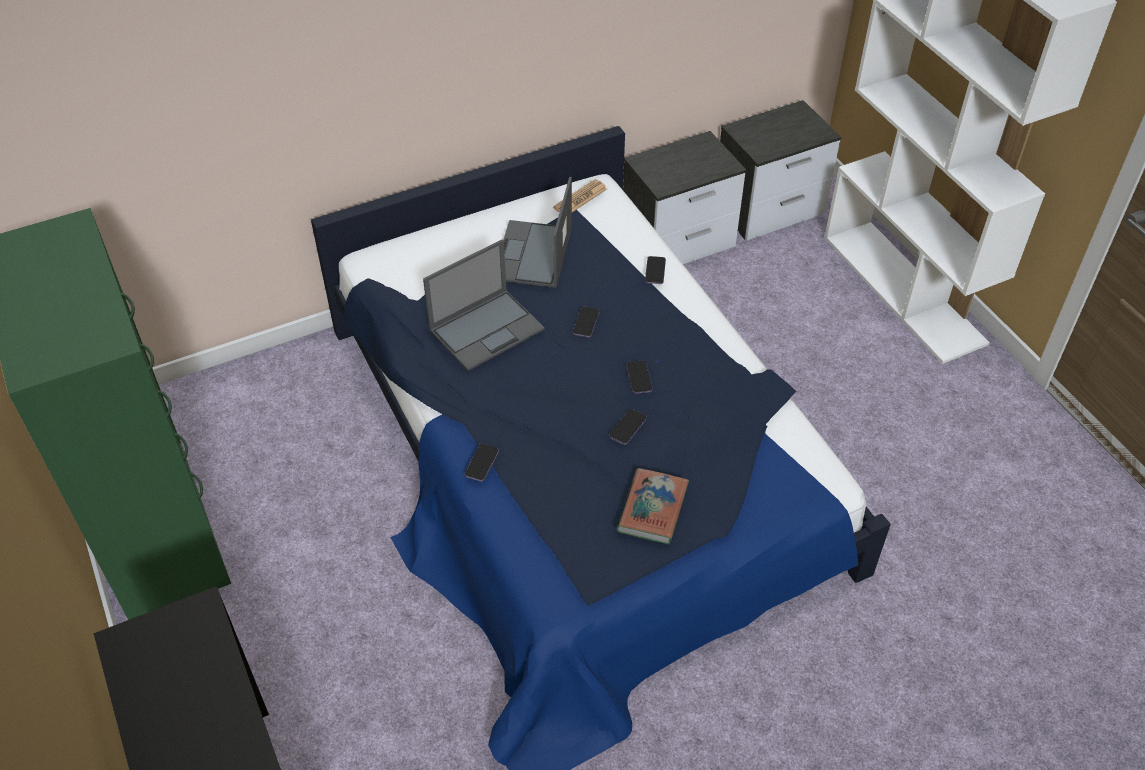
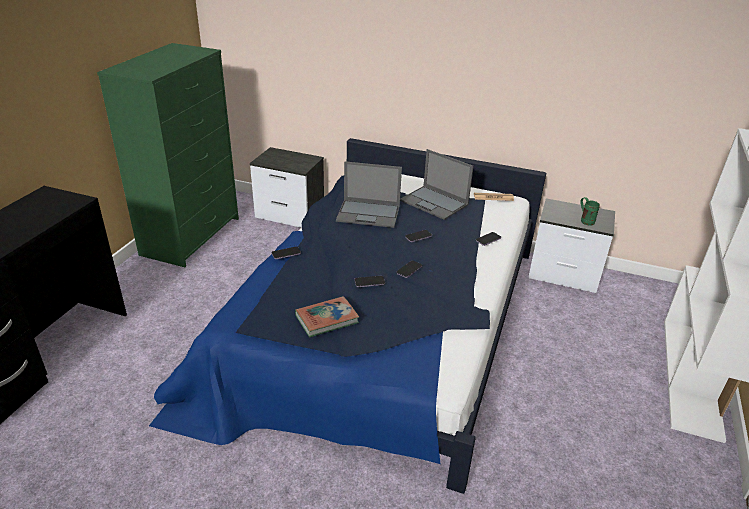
camera: 45 degrees right, 15 degrees down
laptop [503,177,572,288] -> laptop turned 105 degrees counterclockwise [400,149,474,220]
nightstand [720,100,841,240] -> nightstand moved to [250,147,324,228]
none -> green mug [580,197,600,226]

